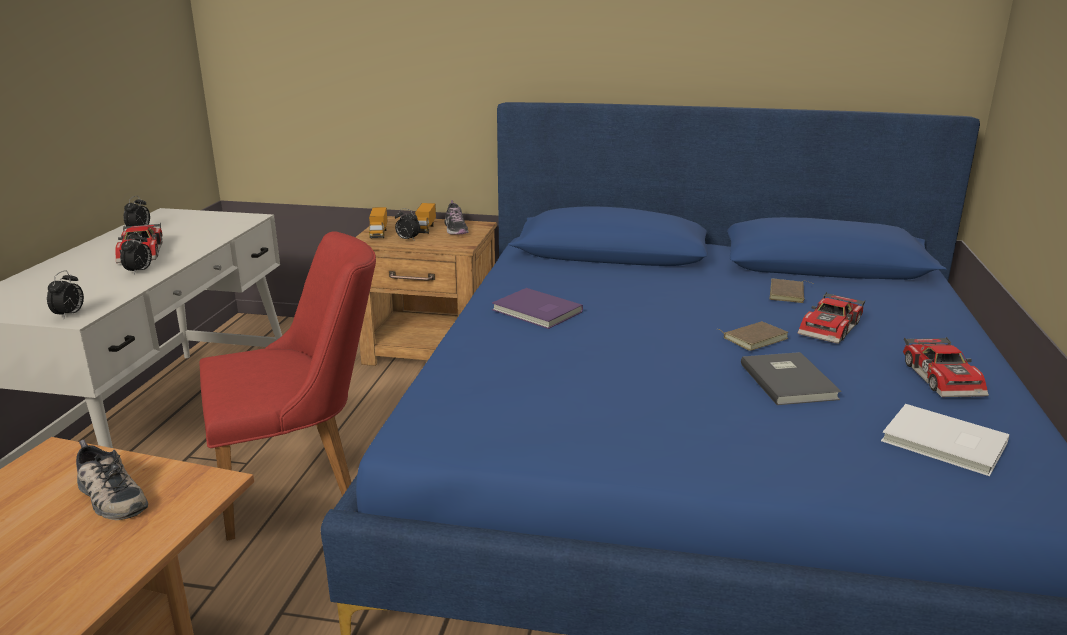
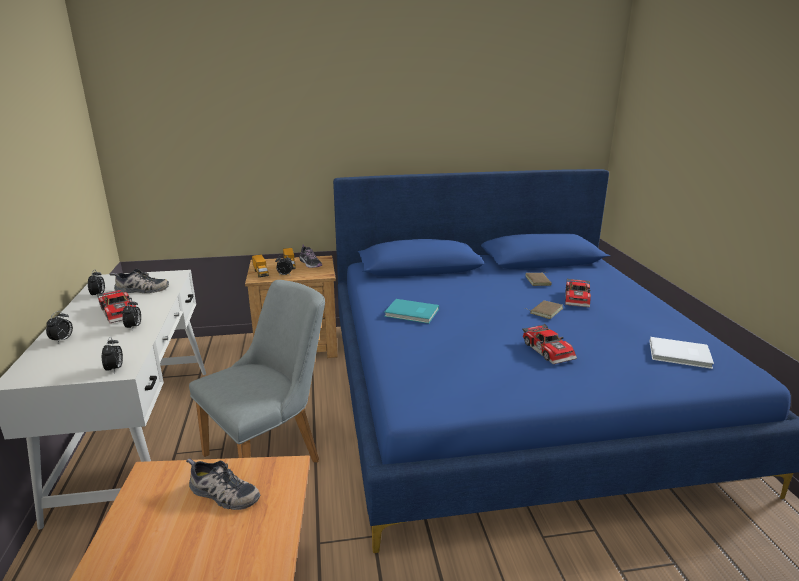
camera: 20 degrees left, 0 degrees up
red chair [200,231,376,541] -> grey chair [189,280,325,462]
purple book [492,288,583,329] -> turquoise book [384,299,439,324]
grey book [741,352,841,405] -> none
toy car [903,337,989,397] -> toy car moved to [522,324,577,364]
none -> alarm clock [46,311,73,343]
none -> shoe [110,269,169,293]

